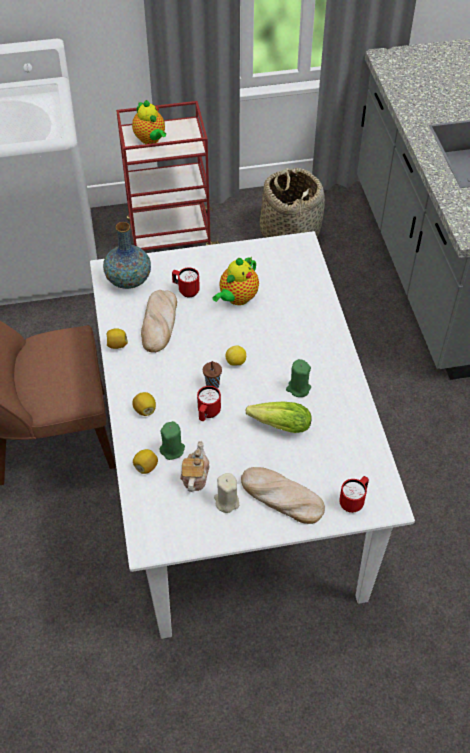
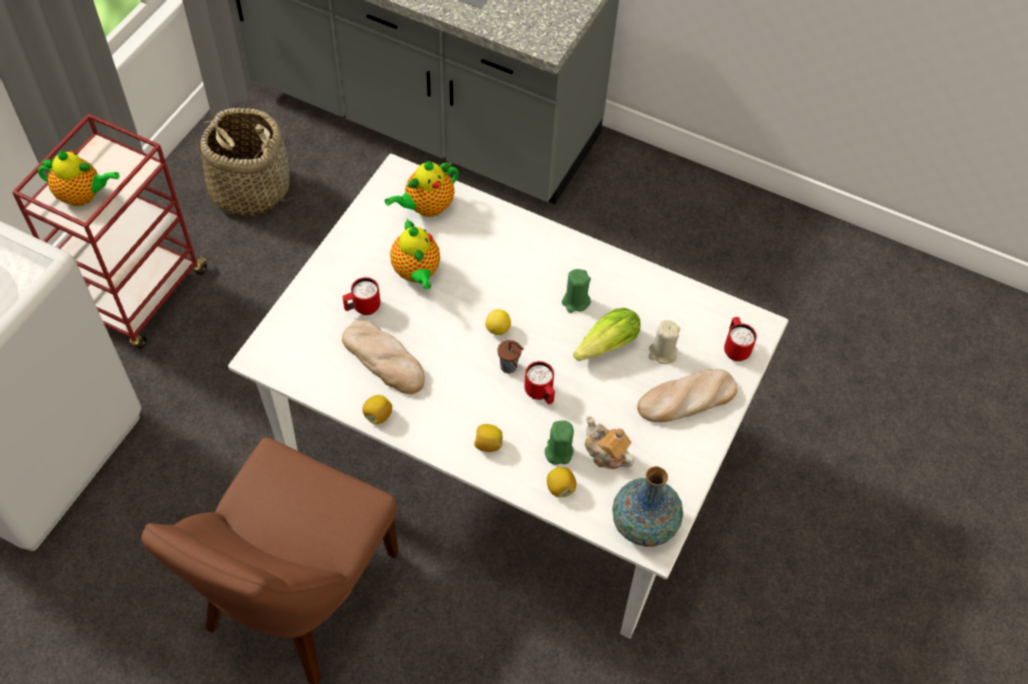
camera: 55 degrees left, 5 degrees up
vase [103,222,151,289] -> vase moved to [612,466,683,547]
beige candle [214,473,239,513] -> beige candle moved to [649,320,680,364]
none -> teapot [385,161,459,217]

